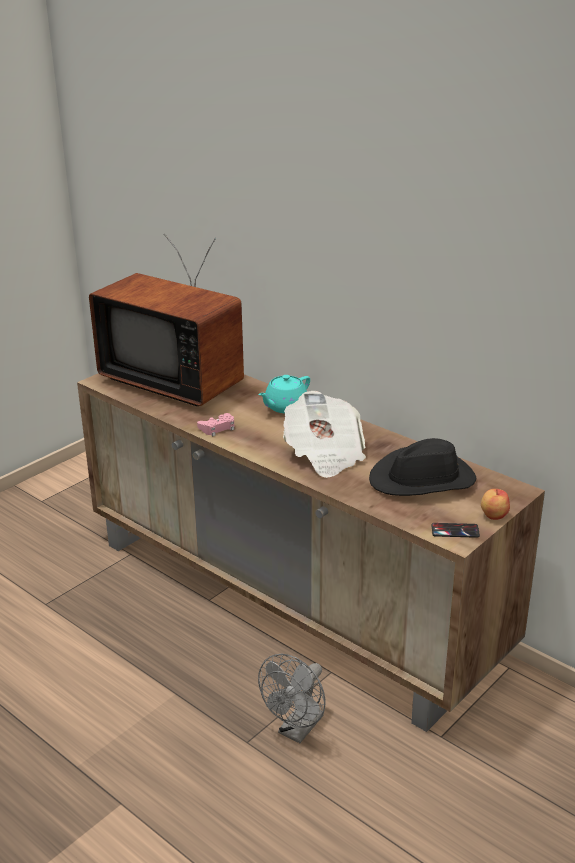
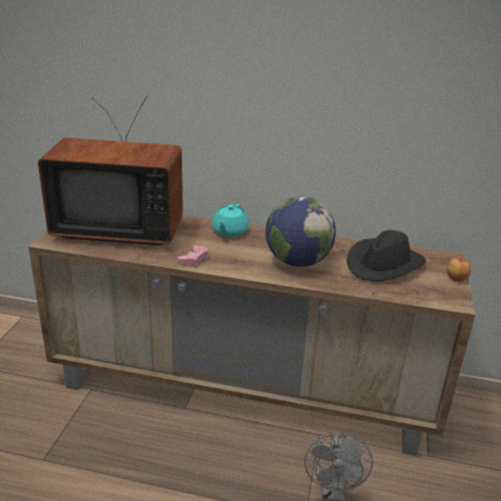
camera: 30 degrees left, 0 degrees up
newspaper [283,391,366,478] -> globe [266,197,336,267]
phone [431,523,480,538] -> none

